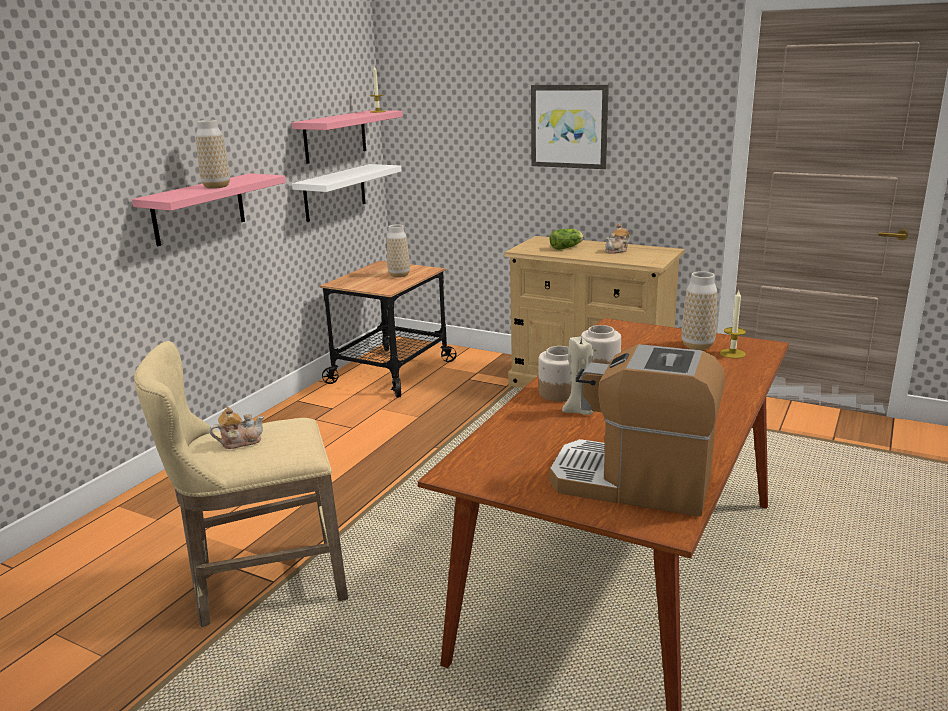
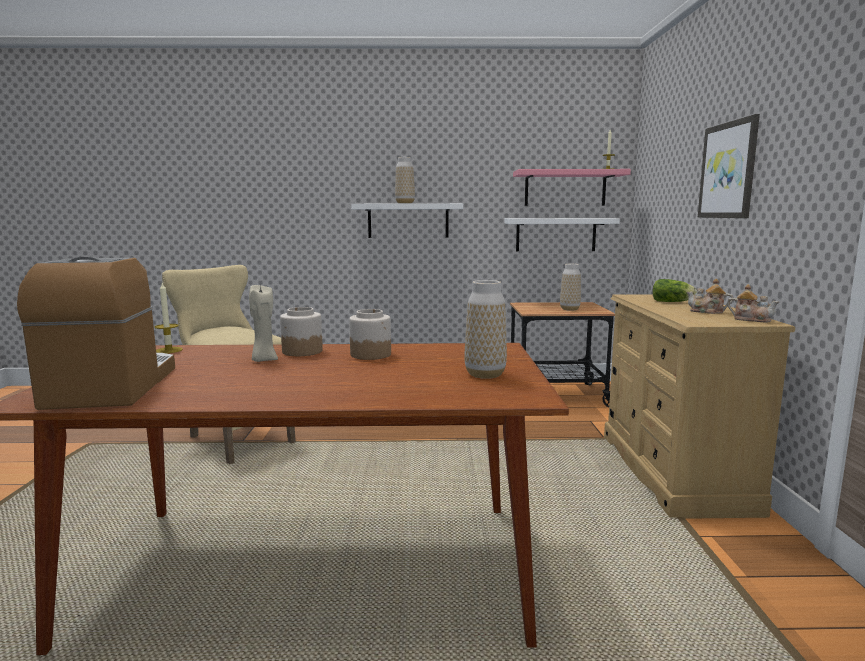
camera: 60 degrees right, 10 degrees down
pink shelf [132,173,286,246] -> white shelf [351,203,463,238]
teapot [209,407,265,449] -> teapot moved to [727,284,779,322]
candle [720,291,746,358] -> candle moved to [154,283,183,354]

